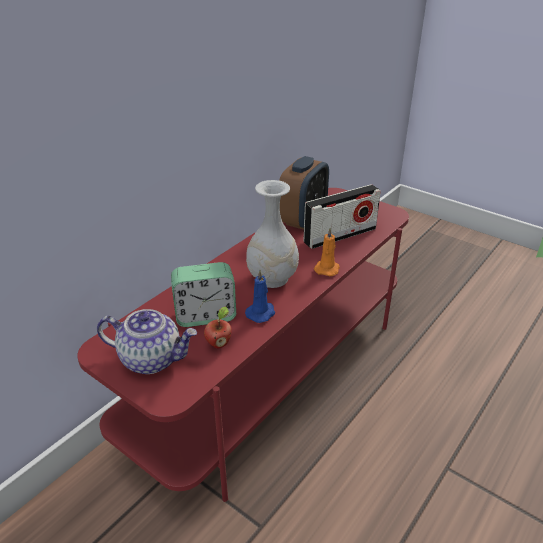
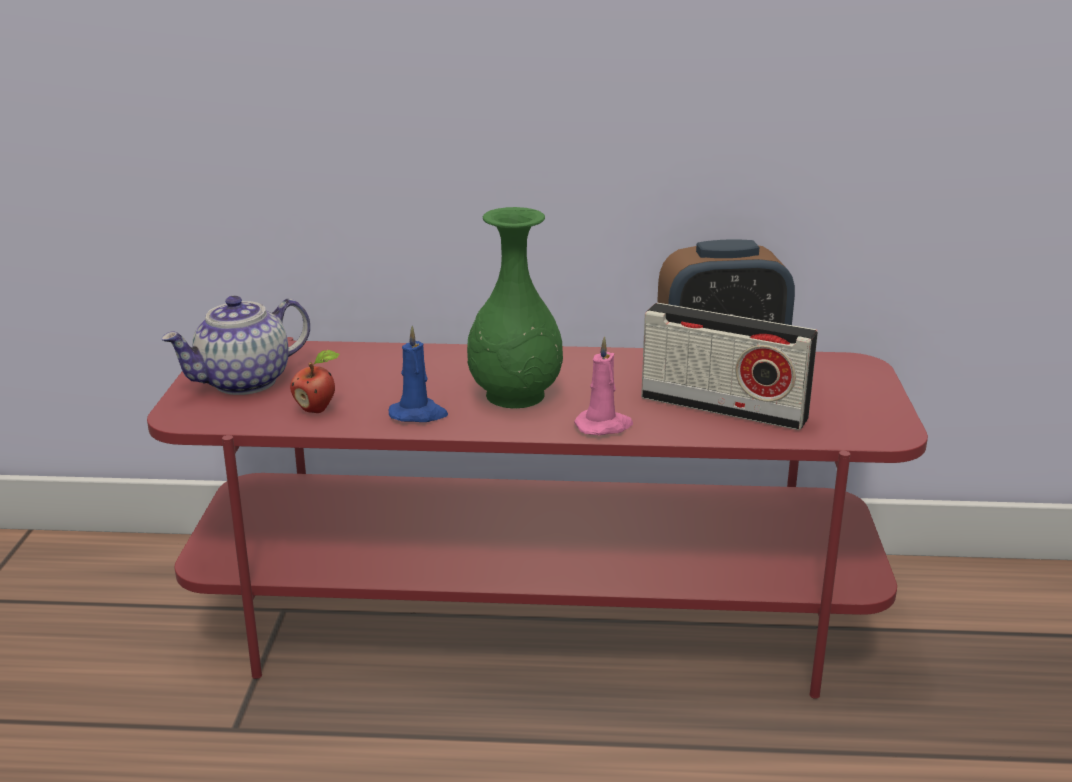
camera: 55 degrees right, 10 degrees down
teapot [97,309,198,374] -> teapot turned 75 degrees clockwise [161,296,310,395]
alarm clock [171,262,236,327] -> none
white vase [246,180,299,288] -> green vase [467,207,563,408]
orange candle [314,228,340,276] -> pink candle [574,336,633,435]

